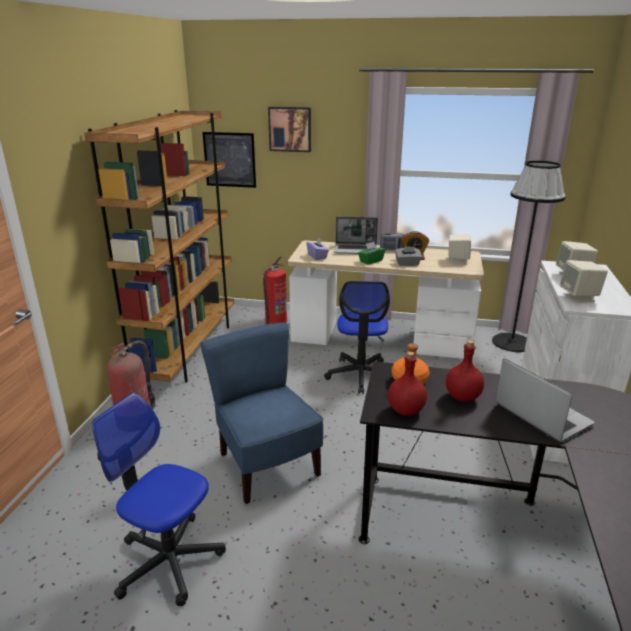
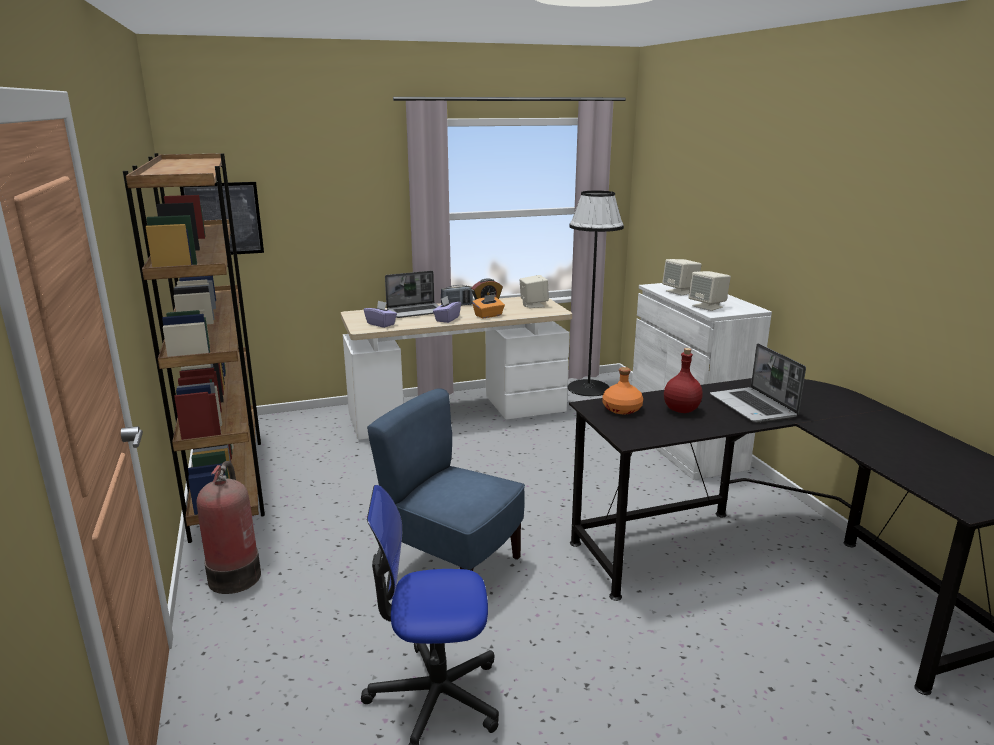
camera: 30 degrees left, 5 degrees down
fire extinguisher [263,256,287,325] -> none
picture [268,107,311,152] -> none
office chair [324,281,390,394] -> none
green tissue box [358,242,385,264] -> purple tissue box [433,296,461,323]
red bottle [388,352,427,416] -> none
grey tissue box [395,246,422,266] -> orange tissue box [472,294,505,319]
laptop [496,358,595,442] -> laptop turned 135 degrees counterclockwise [710,343,806,422]

